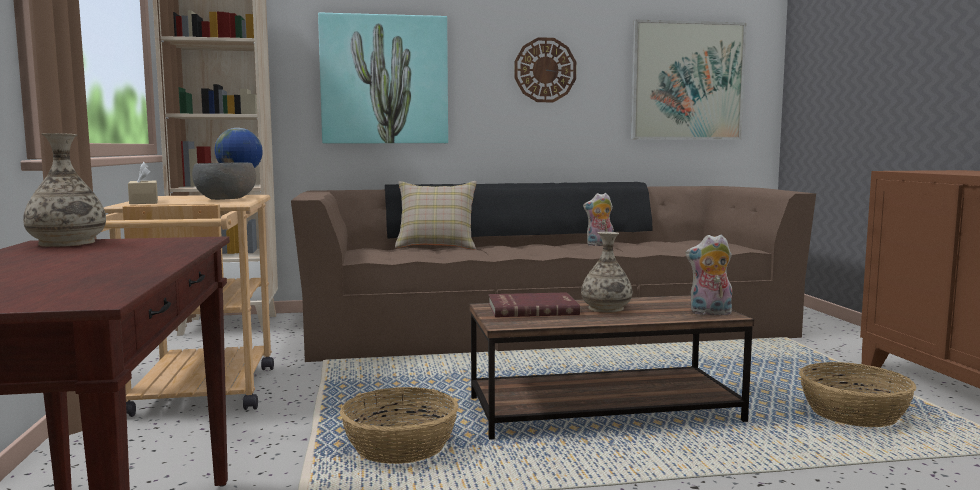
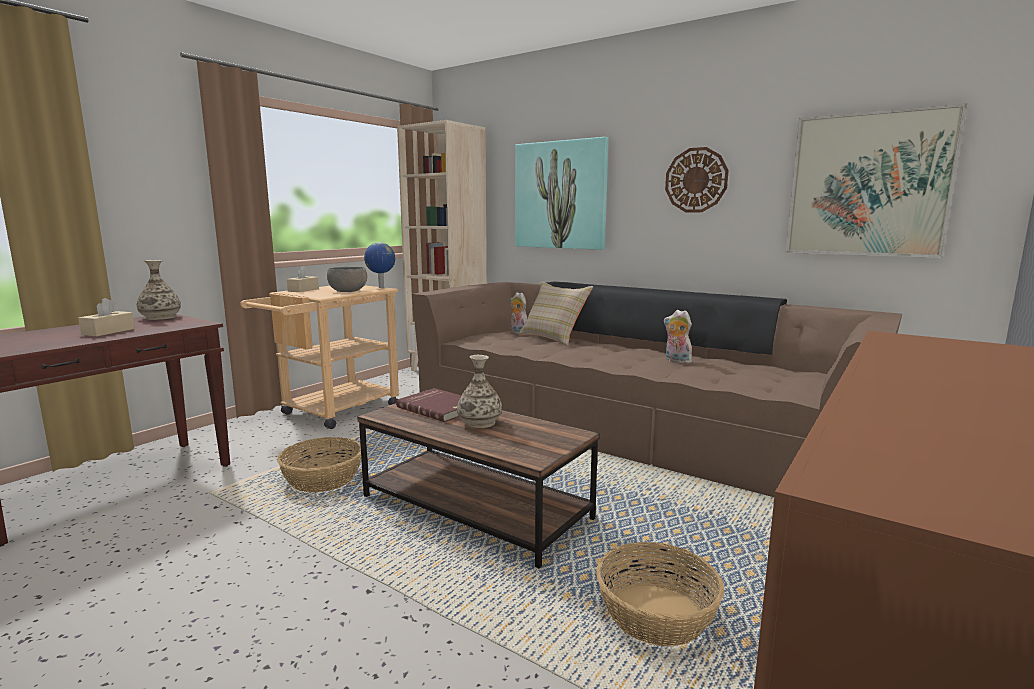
camera: 45 degrees right, 5 degrees up
plush toy [685,235,732,315] -> plush toy moved to [510,292,527,334]
none -> beige tissue box [78,298,135,336]

